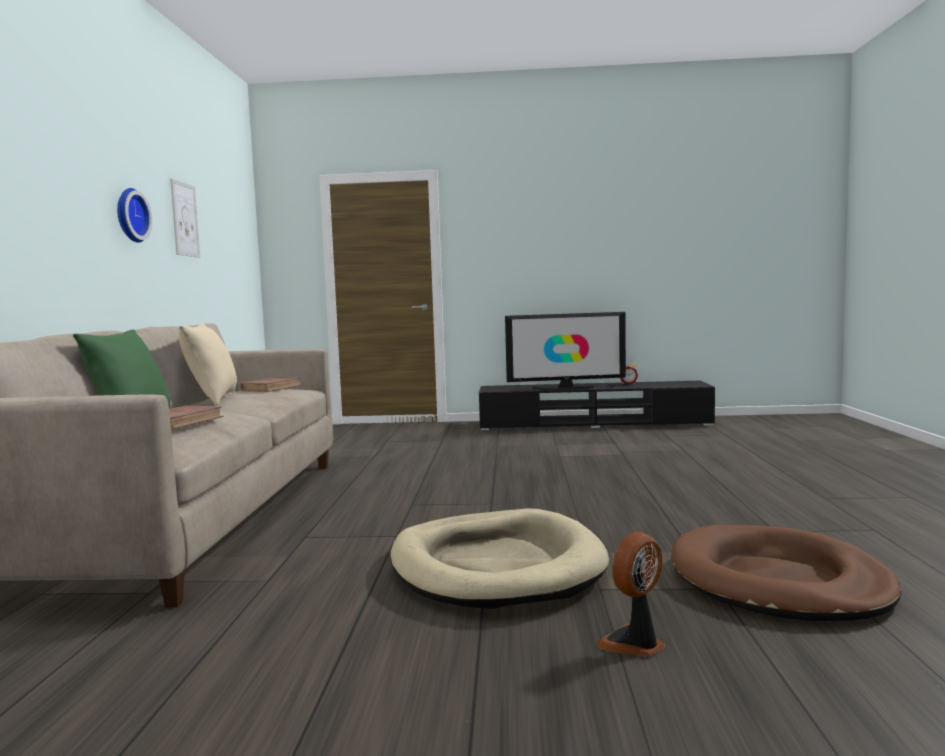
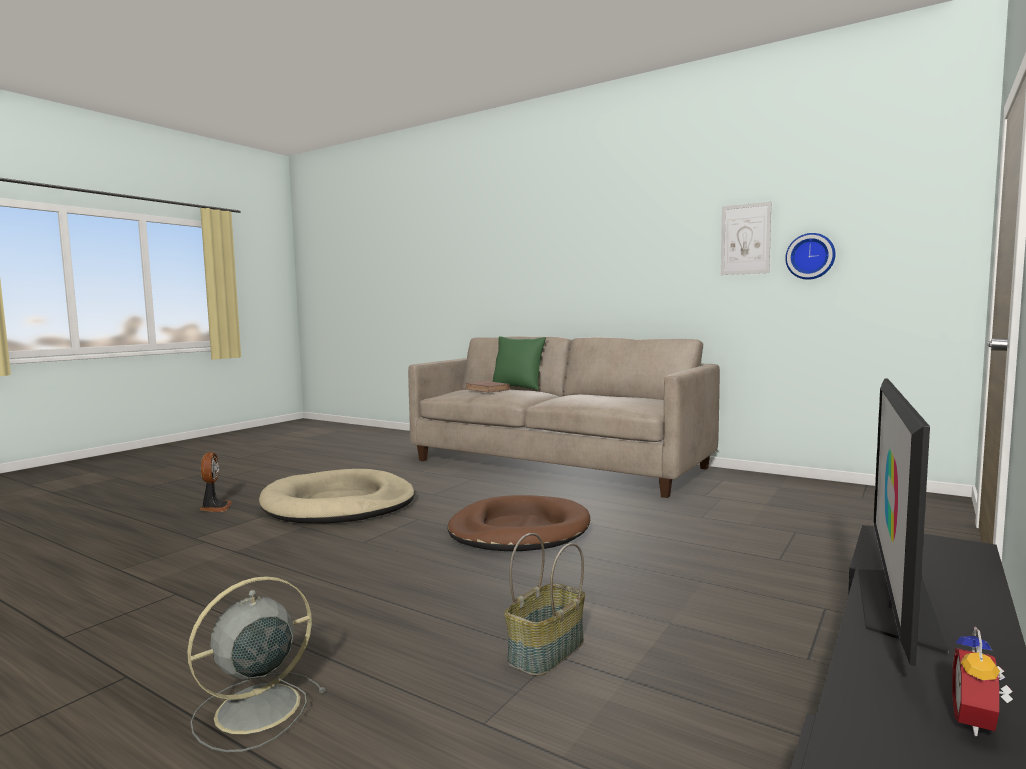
camera: 120 degrees right, 0 degrees up
wall clock [117,188,152,243] -> wall clock moved to [785,233,835,280]
beige pillow [179,324,237,405] -> none
brown book [240,377,303,392] -> none
brown dog bed [671,525,901,621] -> brown dog bed moved to [448,495,590,551]
none -> grey fan [187,576,326,752]
none -> basket [504,533,585,676]

